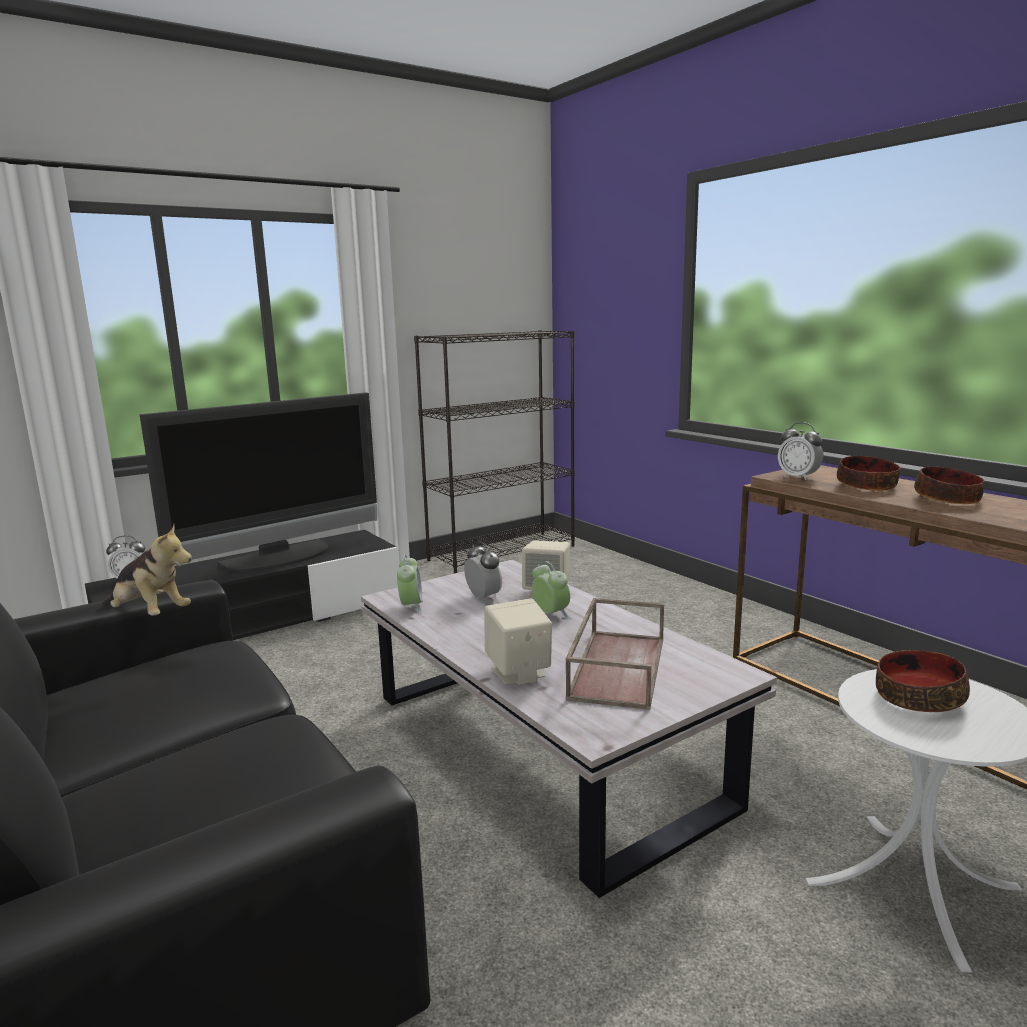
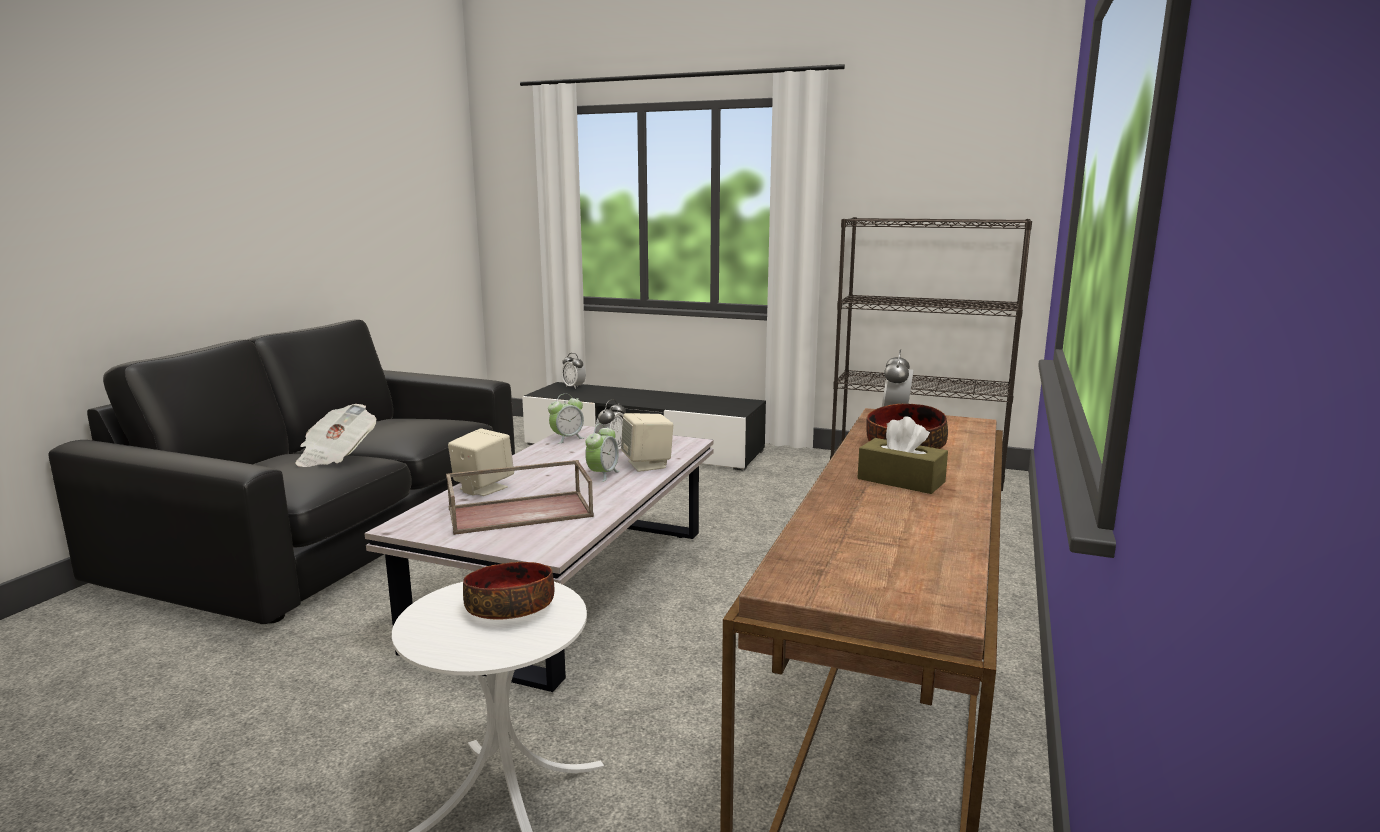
camera: 55 degrees right, 0 degrees up
plush toy [102,525,192,616] -> none
television [139,393,377,571] -> none
bowl [914,467,985,504] -> brown tissue box [858,416,948,494]
none -> newspaper [295,404,376,467]

